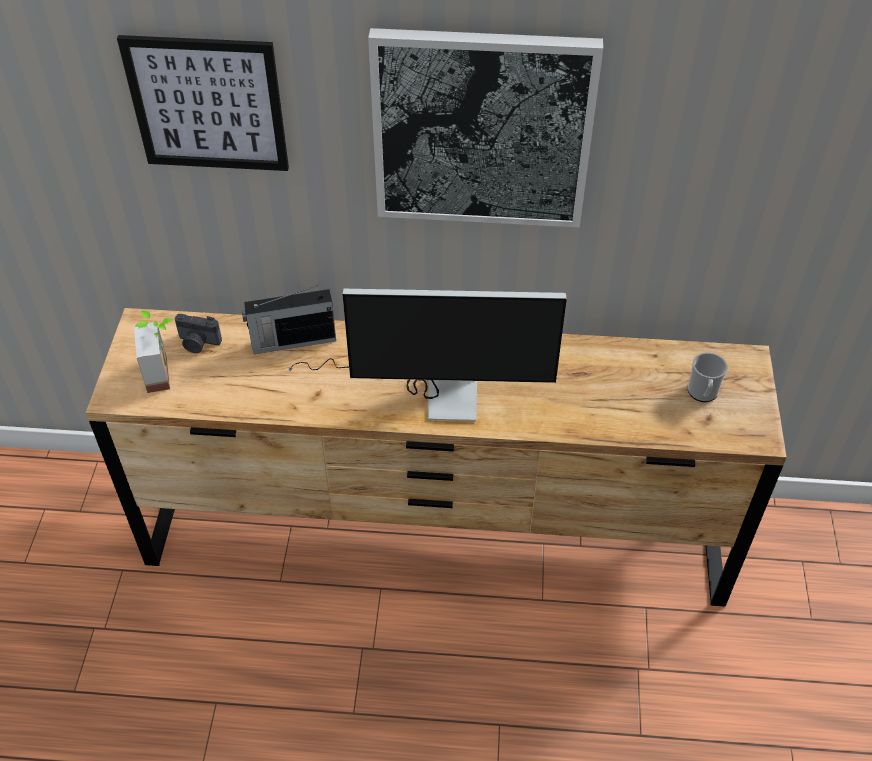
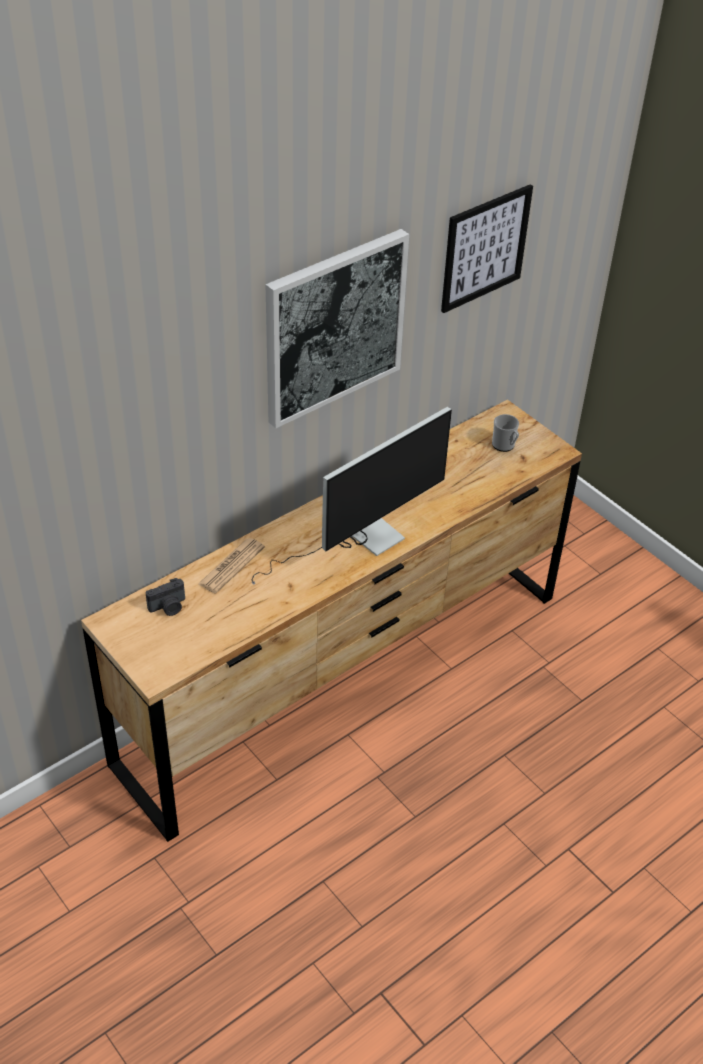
camera: 45 degrees left, 5 degrees down
picture [117,35,289,171] -> picture moved to [441,184,533,313]
potted plant [134,310,173,393] -> none
radio [242,285,336,354] -> newspaper [198,538,265,593]

